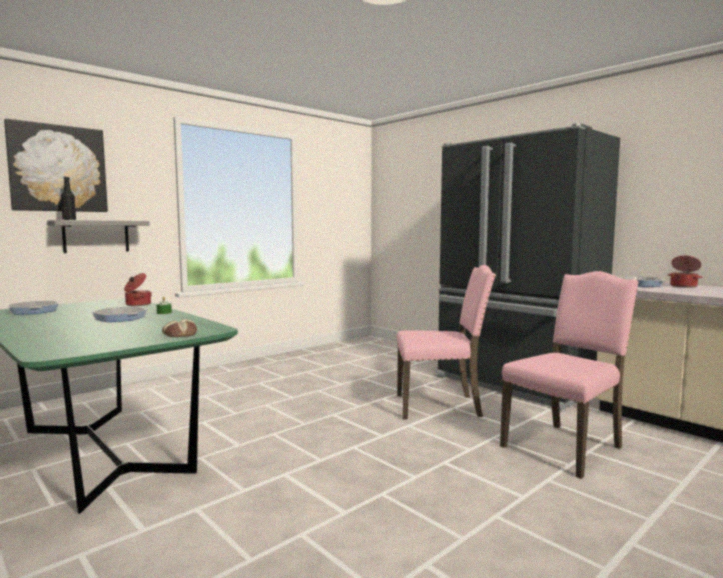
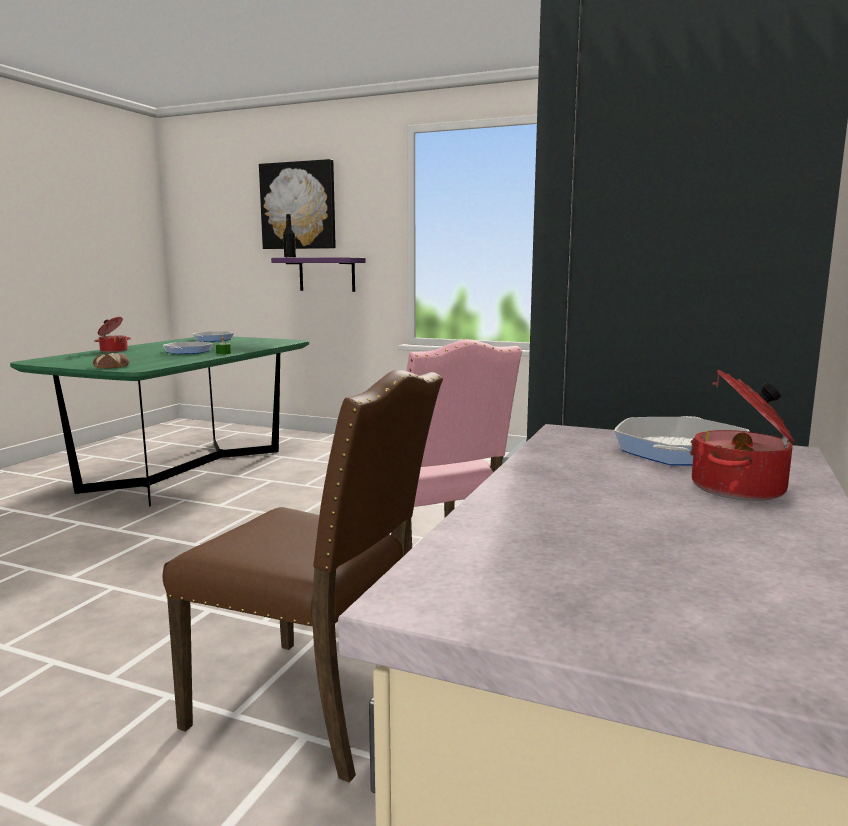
camera: 65 degrees right, 5 degrees up
grey shelf [47,220,150,253] -> purple shelf [271,257,366,292]
cooking pot [124,273,152,306] -> cooking pot moved to [94,317,131,353]
pink chair [500,271,639,479] -> brown chair [163,370,443,783]

